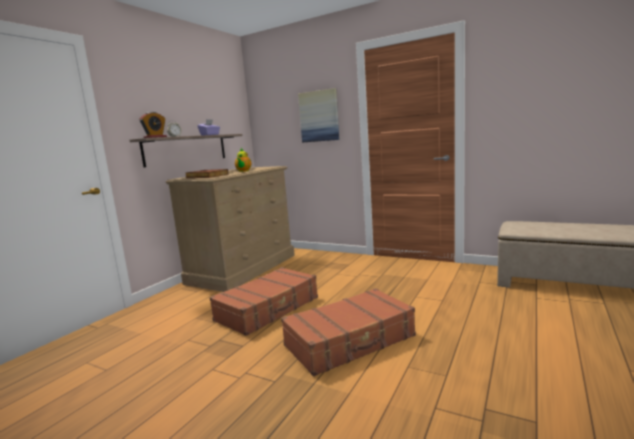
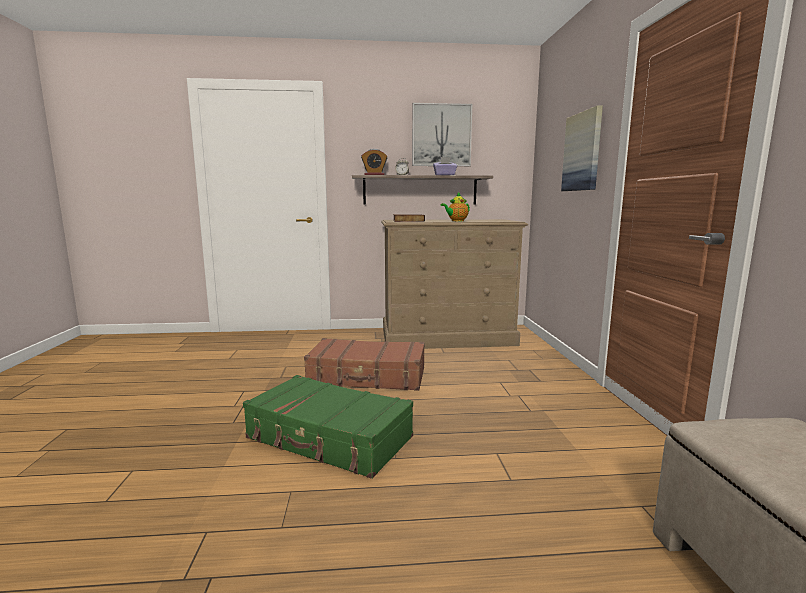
camera: 55 degrees right, 0 degrees up
brown suitcase [281,288,416,376] -> green suitcase [243,375,413,479]
none -> picture [412,103,472,166]

